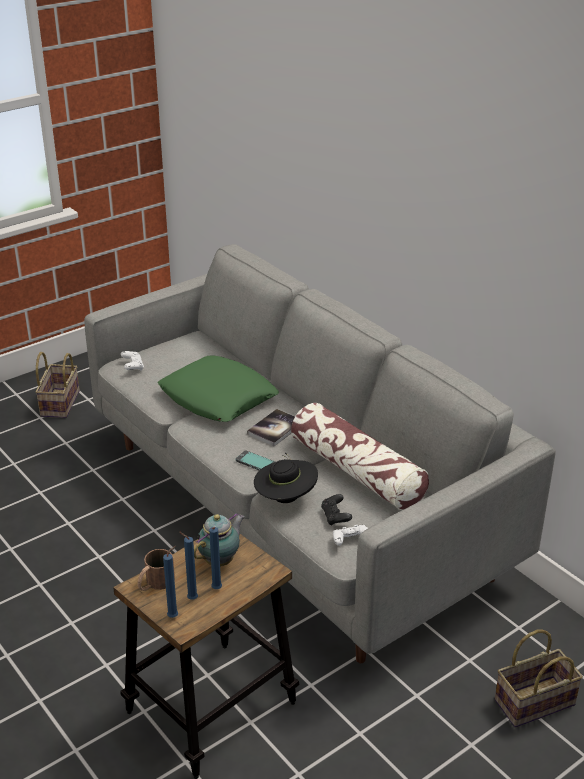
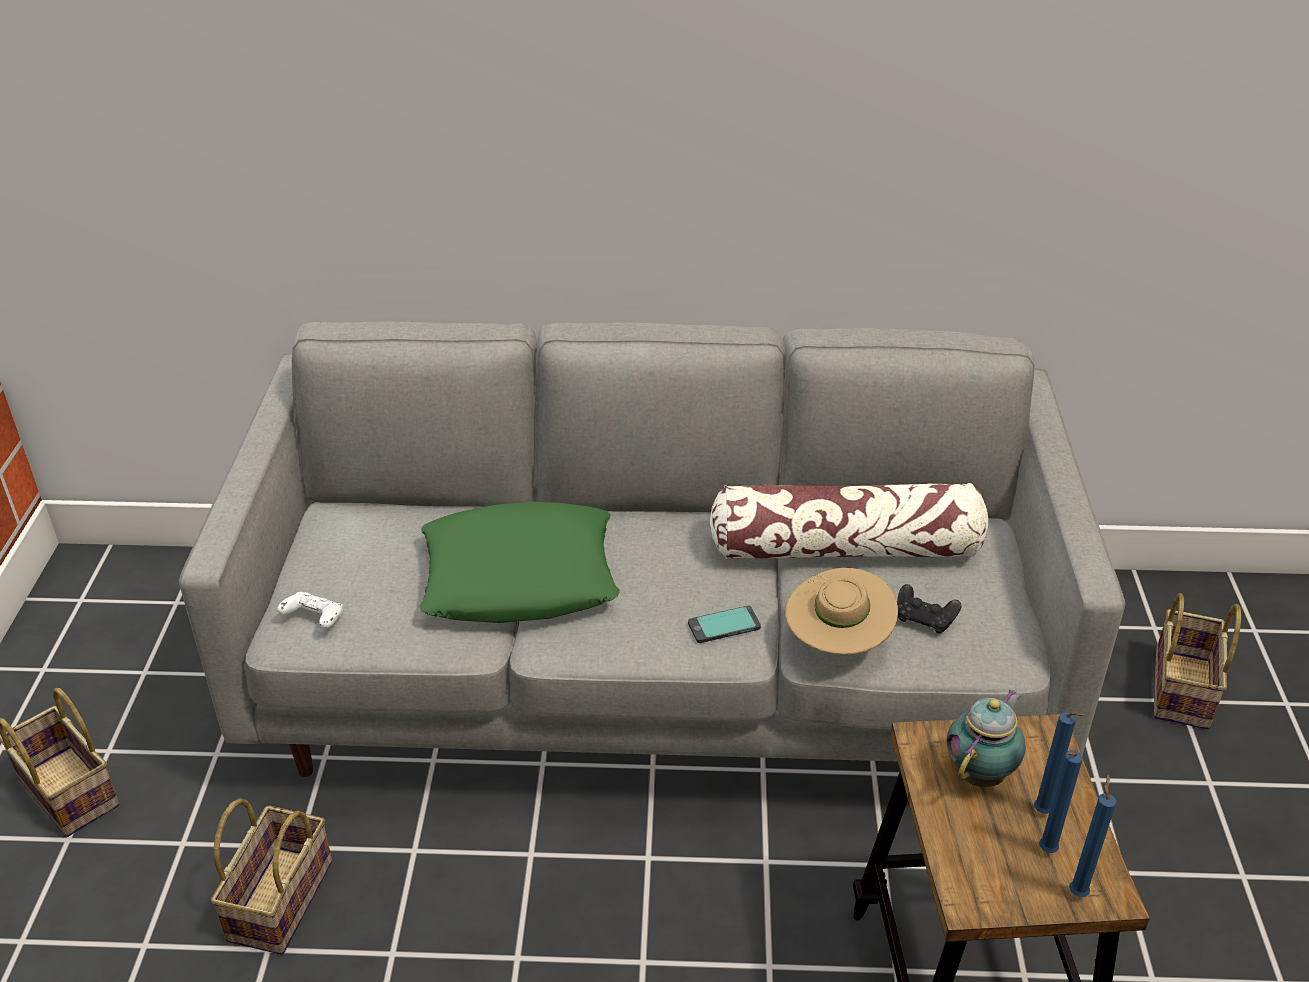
camera: 50 degrees left, 5 degrees up
brown mug [138,549,175,591] -> none
teapot [194,514,245,566] -> teapot turned 45 degrees clockwise [947,689,1025,787]
book [247,409,295,446] -> none
black hat [254,453,318,503] -> beige hat [785,568,898,655]
white game controller [333,525,368,546] -> none
none -> basket [211,798,332,955]

